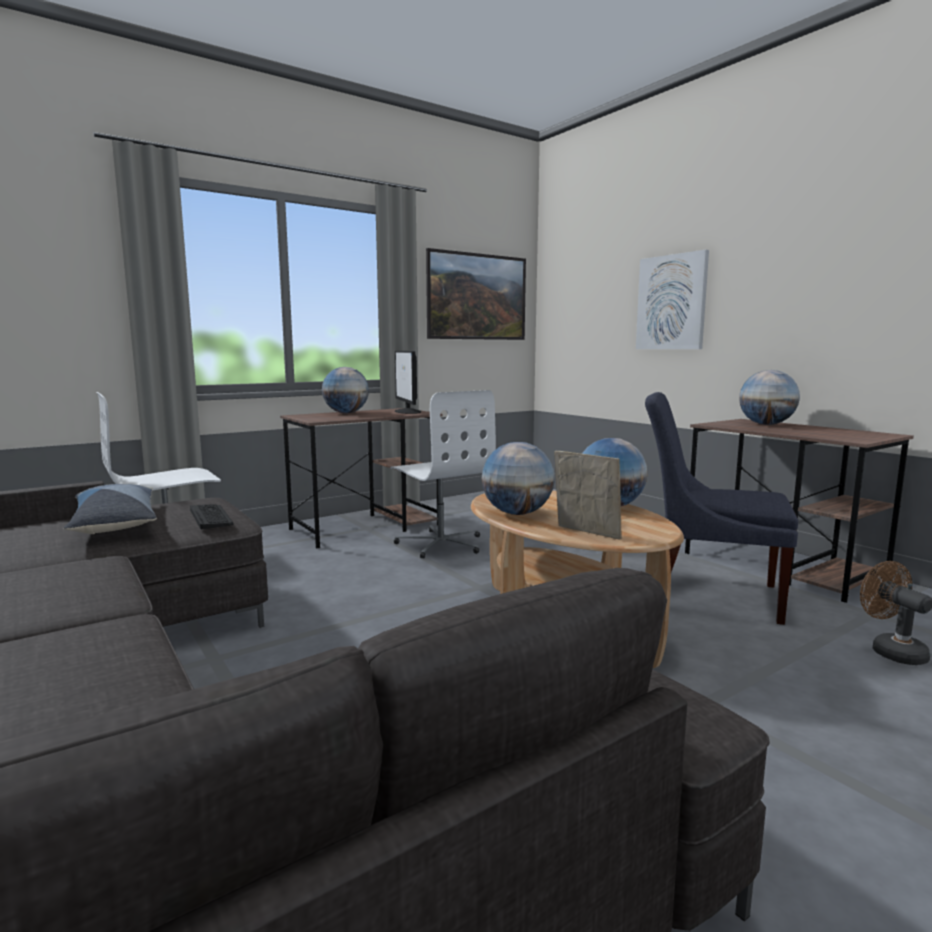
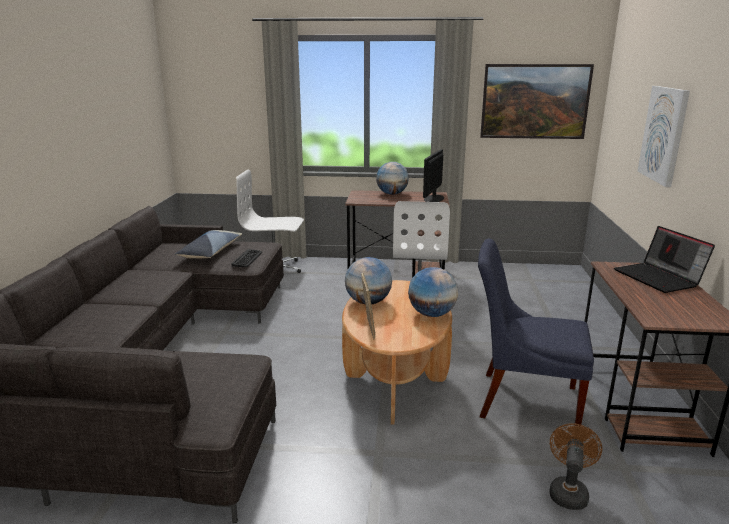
camera: 40 degrees right, 10 degrees up
blue chair [645,392,798,625] -> blue chair turned 45 degrees counterclockwise [478,239,594,427]
globe [739,370,800,425] -> laptop [614,226,715,293]

